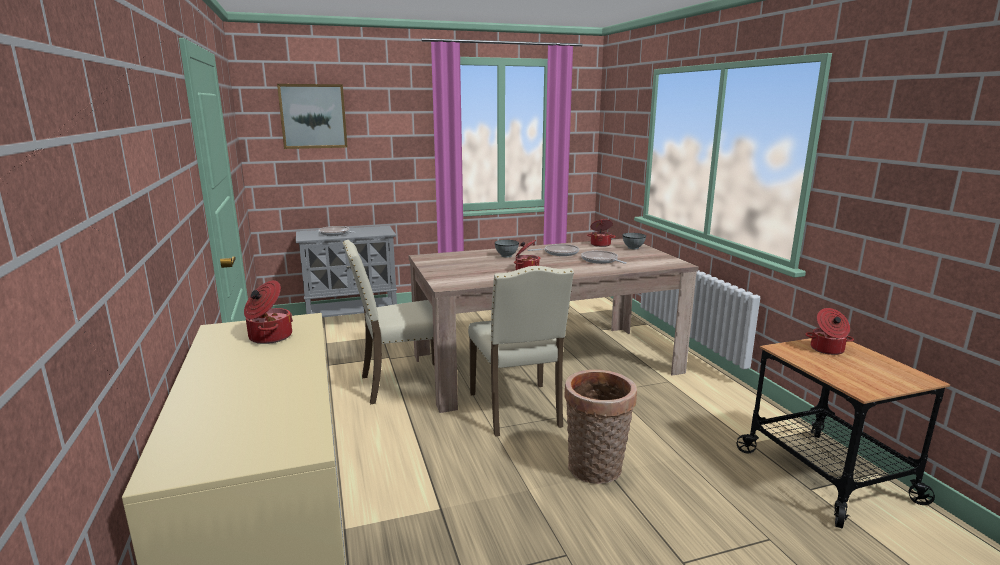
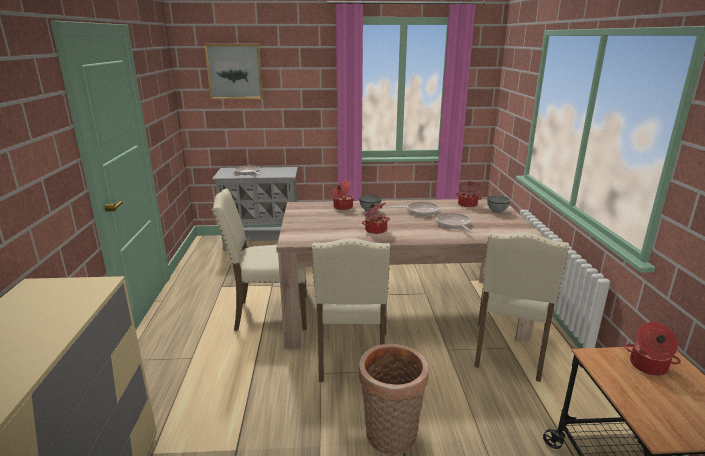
camera: 15 degrees right, 5 degrees up
cooking pot [244,280,293,344] -> cooking pot moved to [333,181,354,210]
none -> beige chair [474,232,569,382]

